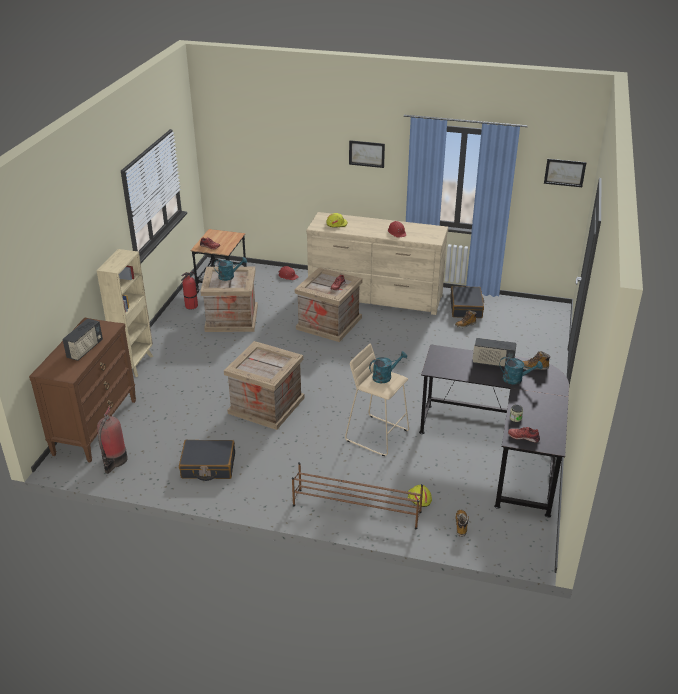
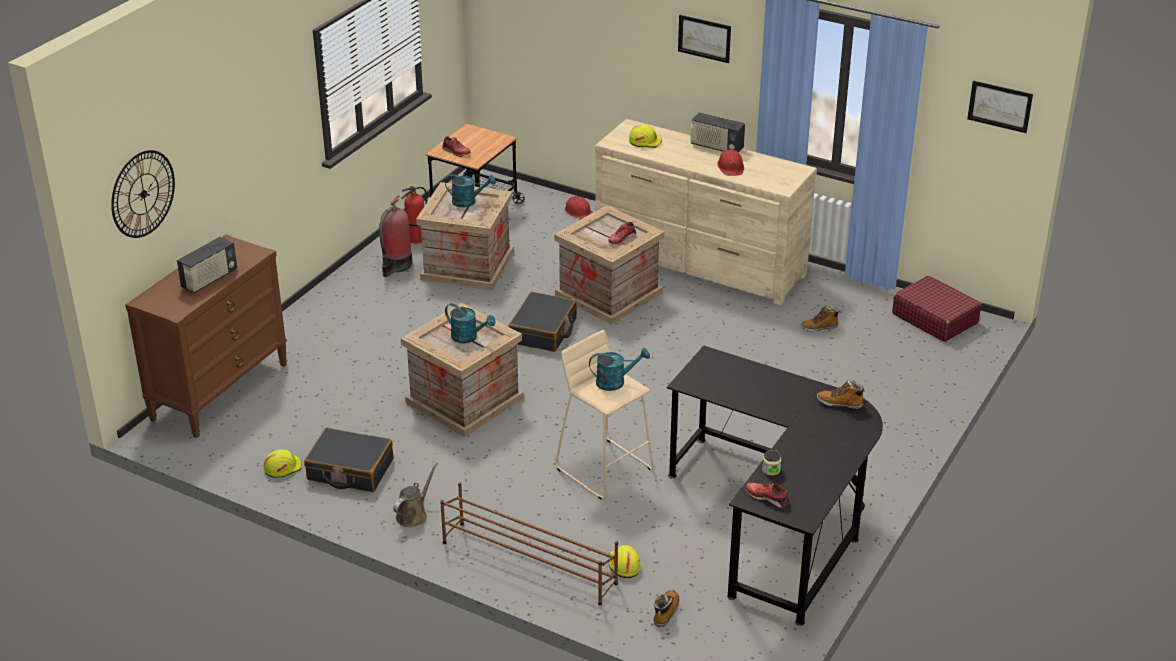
camera: 15 degrees right, 0 degrees up
beige bookcase [97,249,153,377] -> none
fire extinguisher [97,406,128,474] -> fire extinguisher moved to [379,195,413,277]
black suitcase [450,286,484,318] -> black suitcase moved to [509,292,577,352]
radio [473,338,516,367] -> radio moved to [690,112,745,152]
turquoise watering can [499,357,543,385] -> turquoise watering can moved to [445,303,496,343]
none -> wall clock [111,150,175,238]
none -> yellow hard hat [263,449,302,478]
none -> brown watering can [393,462,438,527]
none -> red suitcase [892,276,982,342]

